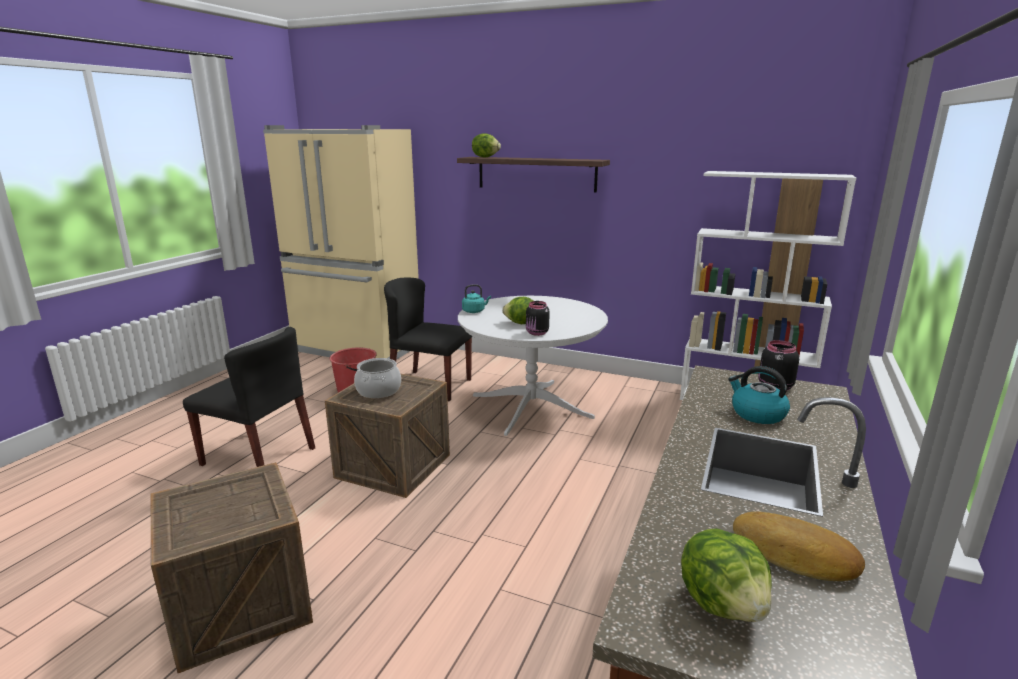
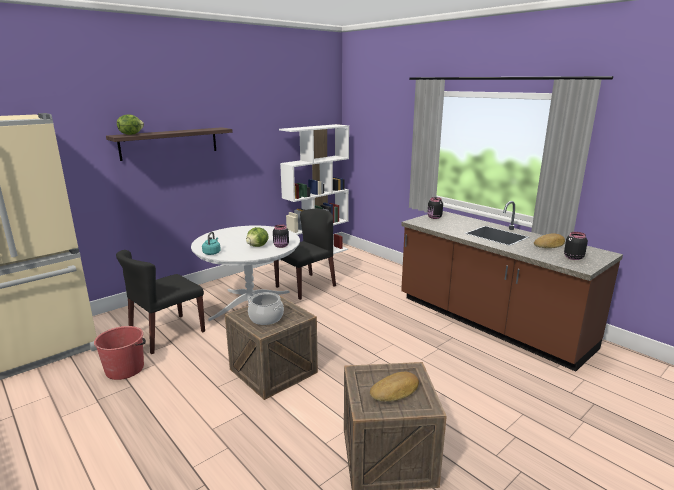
camera: 65 degrees left, 0 degrees up
black chair [183,327,315,467] -> black chair moved to [274,209,336,300]
lettuce [681,528,772,622] -> black jar [564,232,588,260]
kettle [728,366,790,424] -> none
none -> bread [370,372,419,402]

